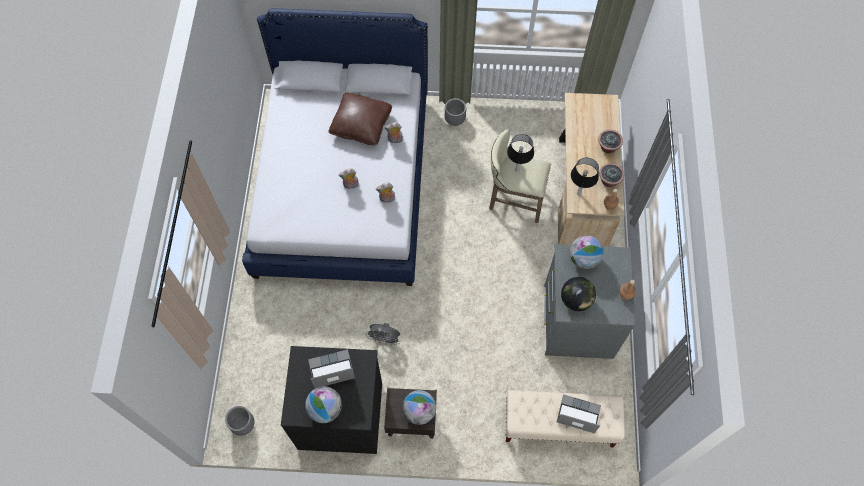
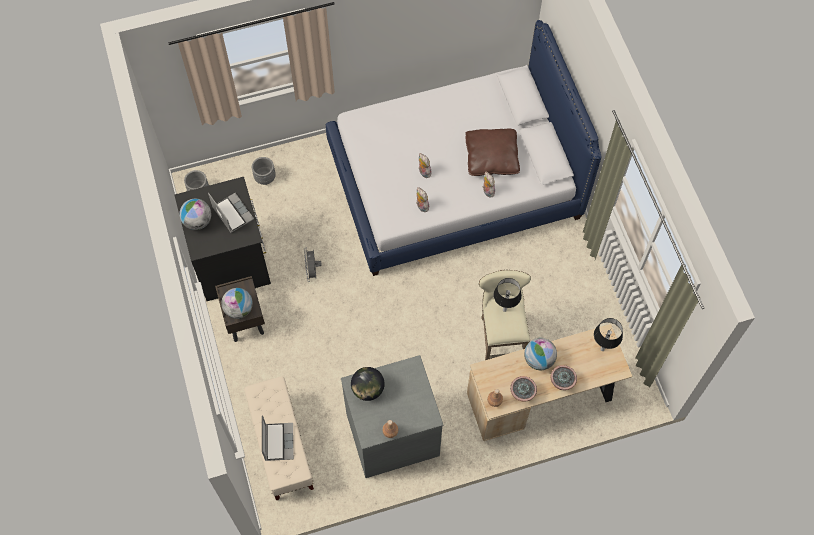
camera: 70 degrees right, 0 degrees up
grey planter [445,98,466,126] -> grey planter moved to [252,157,276,185]
globe [569,236,604,269] -> globe moved to [524,338,557,370]
table lamp [571,158,599,195] -> table lamp moved to [594,318,623,351]

